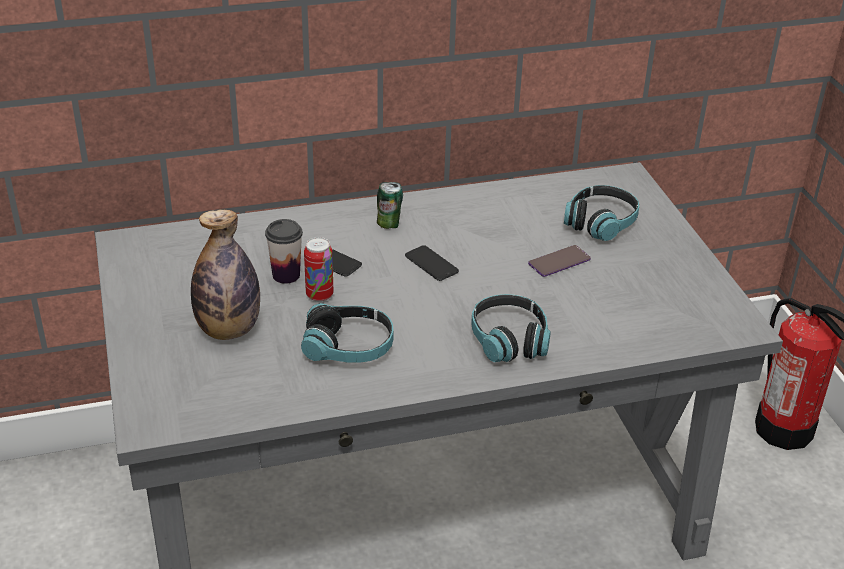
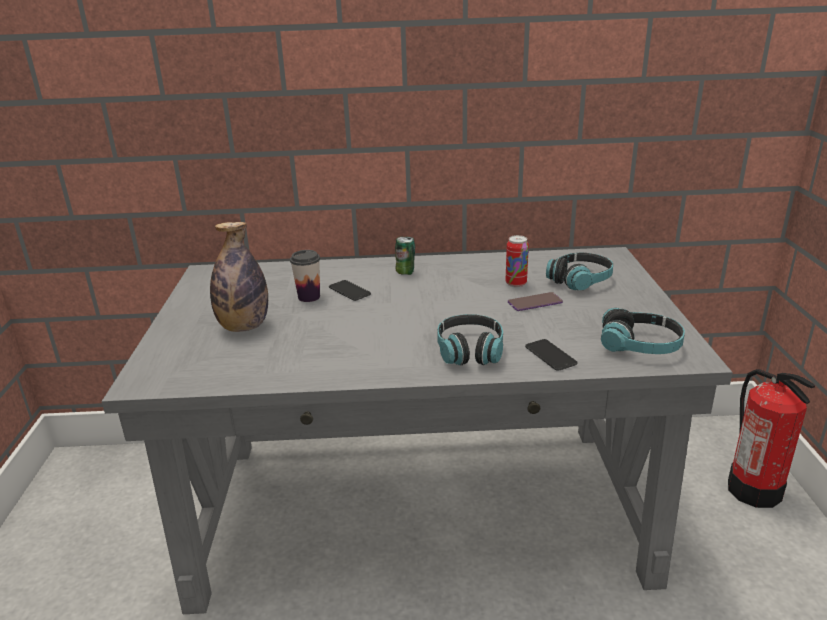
camera: 15 degrees right, 10 degrees down
headphones [301,303,393,363] -> headphones moved to [601,308,685,354]
can [304,237,334,302] -> can moved to [505,235,529,288]
phone [405,245,459,281] -> phone moved to [525,339,578,371]

